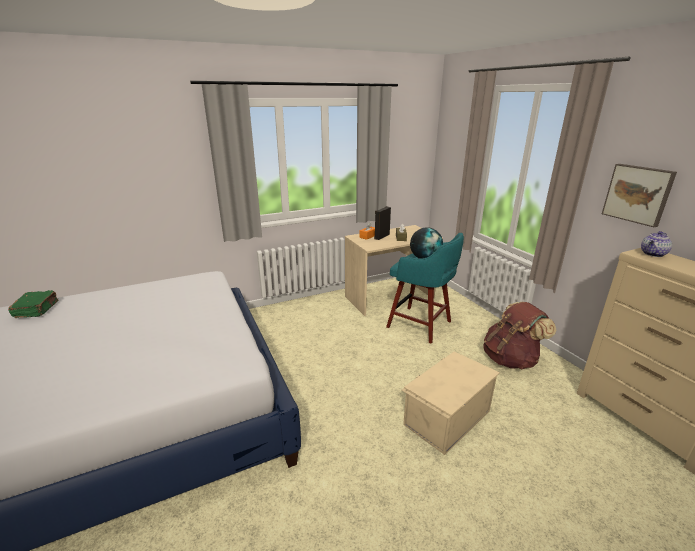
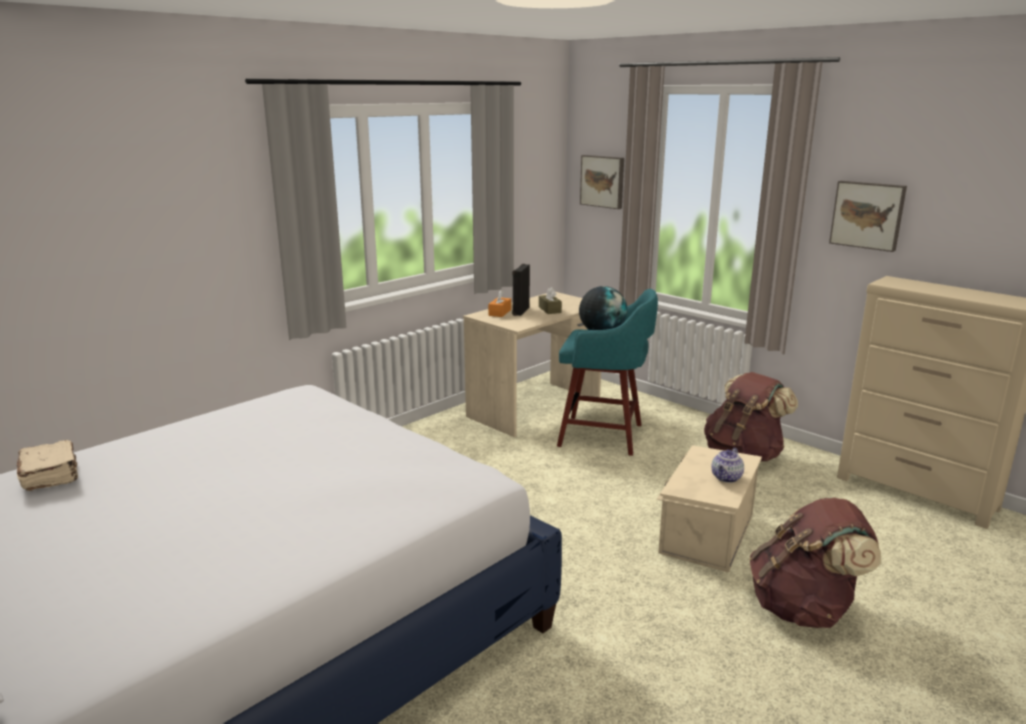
camera: 20 degrees left, 5 degrees down
green book [8,290,59,318] -> beige book [17,440,78,491]
teapot [641,231,672,257] -> teapot moved to [711,448,744,483]
none -> picture [580,155,624,209]
none -> brown backpack [749,497,881,628]

